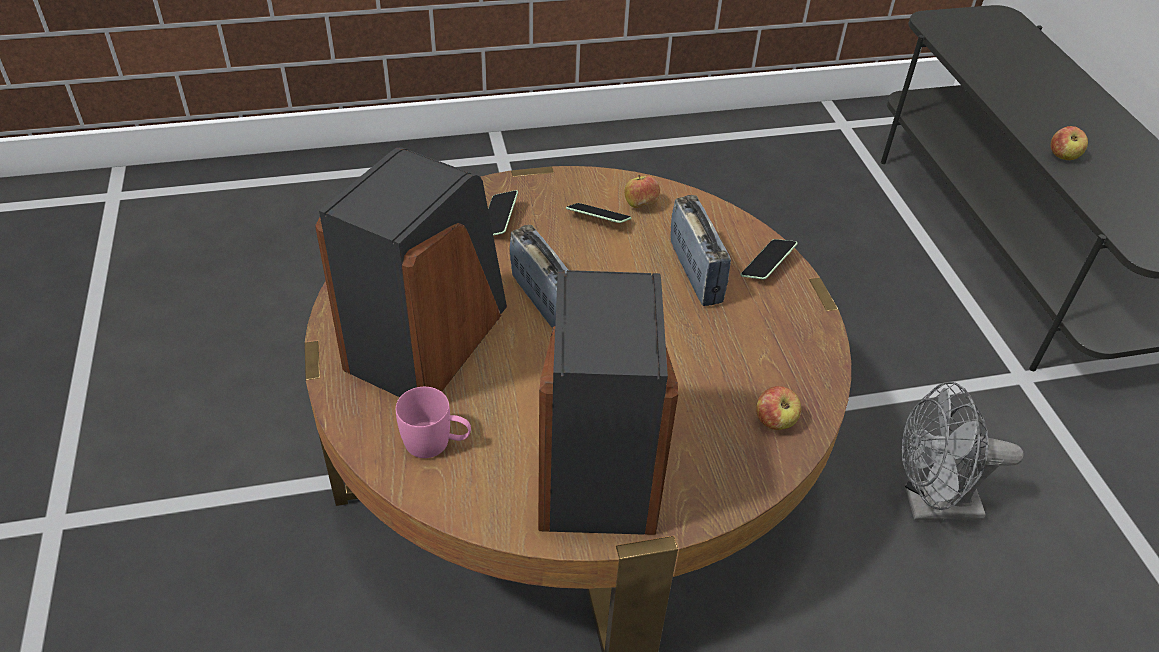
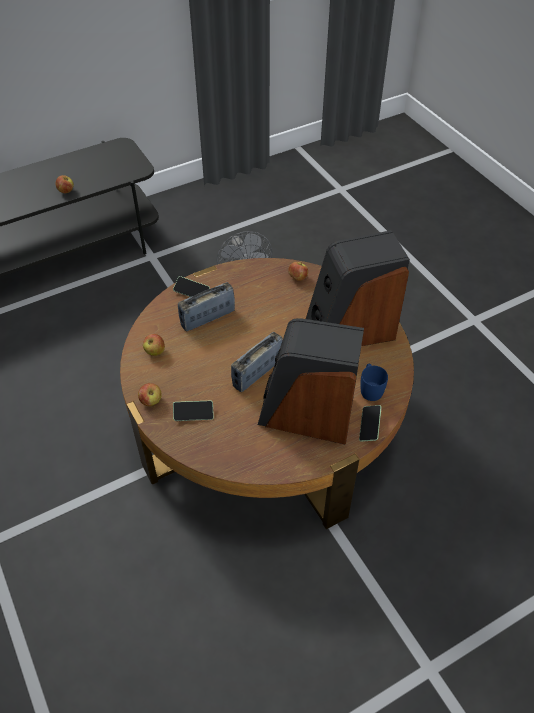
camera: 105 degrees left, 5 degrees up
pink mug [396,387,471,458] -> blue mug [360,364,388,401]
phone [566,203,631,223] -> phone moved to [359,405,381,442]
none -> apple [138,383,162,406]

